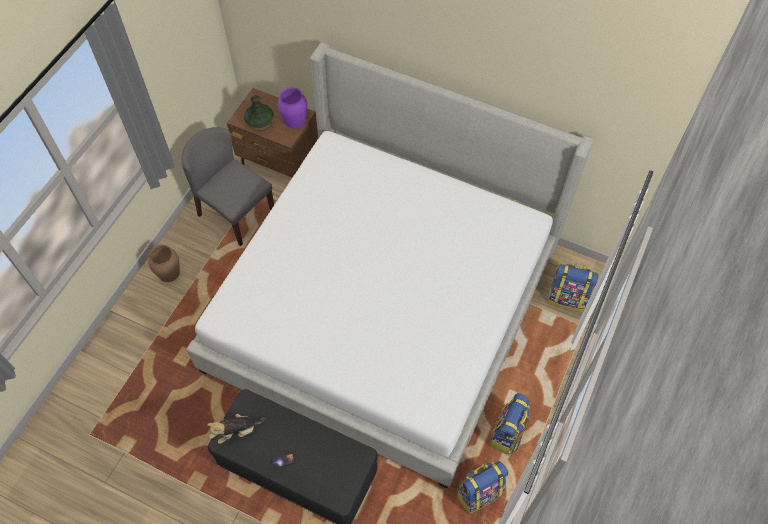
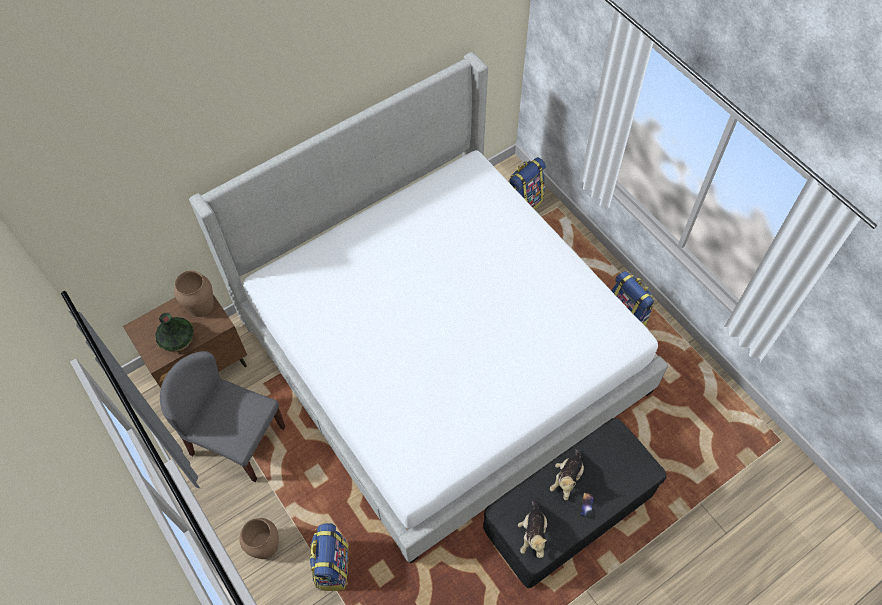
camera: 60 degrees left, 0 degrees up
grey chair [181,127,274,246] -> grey chair turned 45 degrees clockwise [160,351,285,482]
purple vase [278,87,307,128] -> brown vase [174,270,214,317]
backpack [456,461,508,514] -> backpack moved to [309,523,349,591]
none -> plush toy [550,449,584,500]

